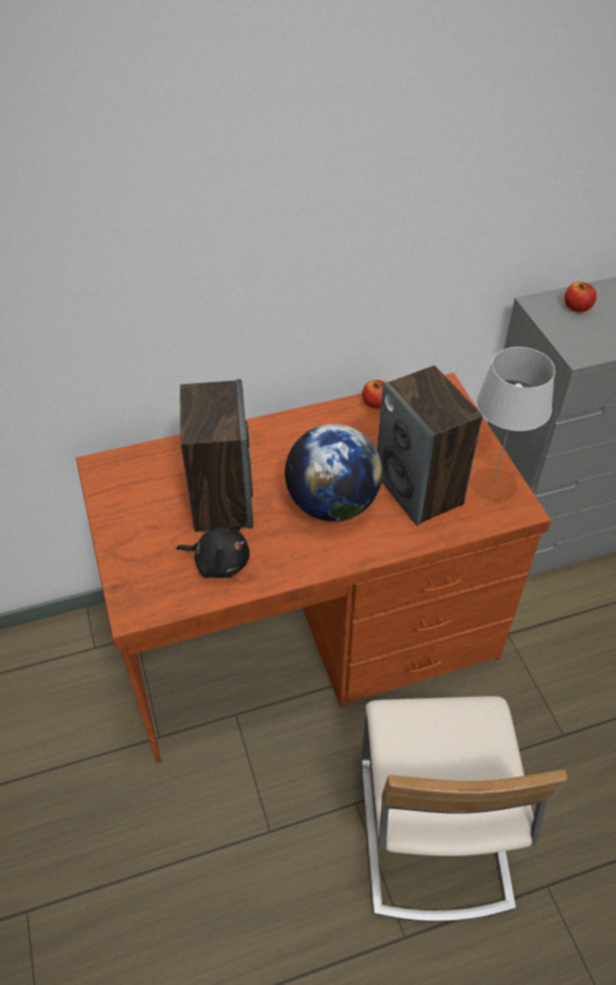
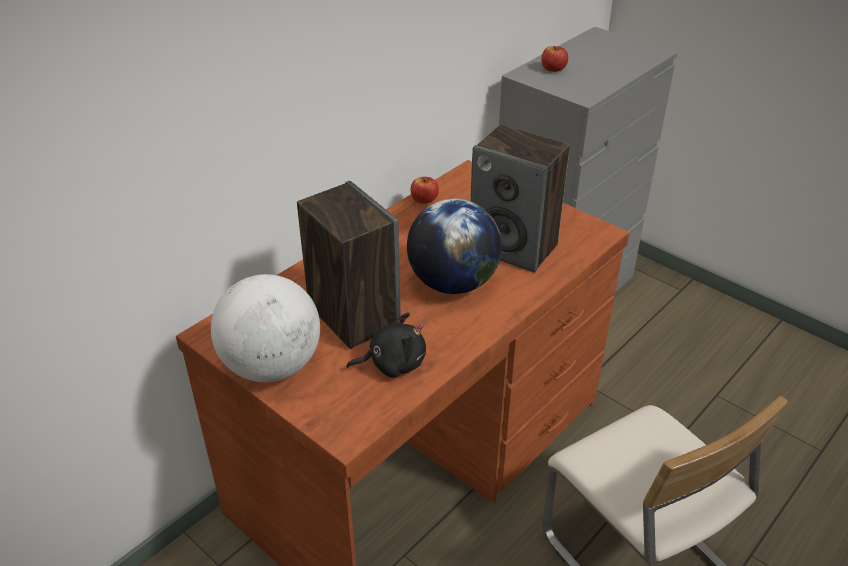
camera: 30 degrees left, 10 degrees down
grey table lamp [471,347,555,501] -> none
none -> globe [211,274,320,382]

